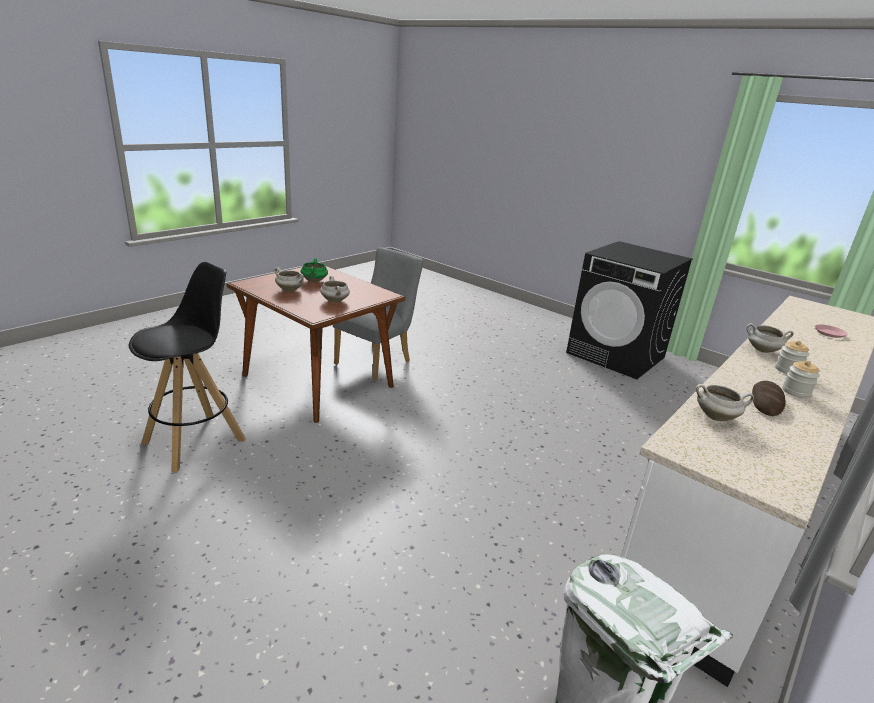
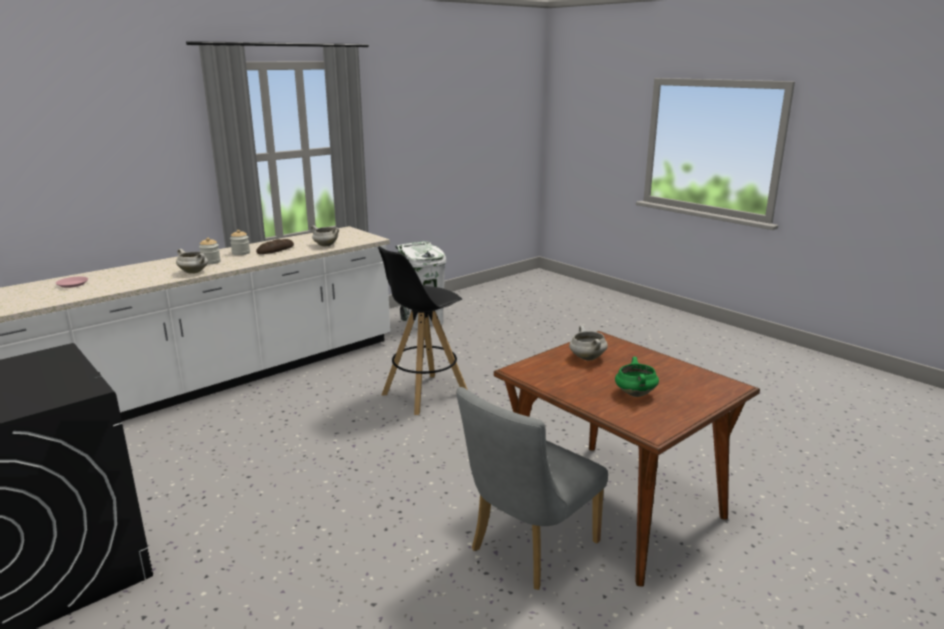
camera: 170 degrees left, 5 degrees down
black stool [129,262,246,472] -> black stool moved to [378,246,468,415]
white cooking pot [274,268,304,292] -> none

